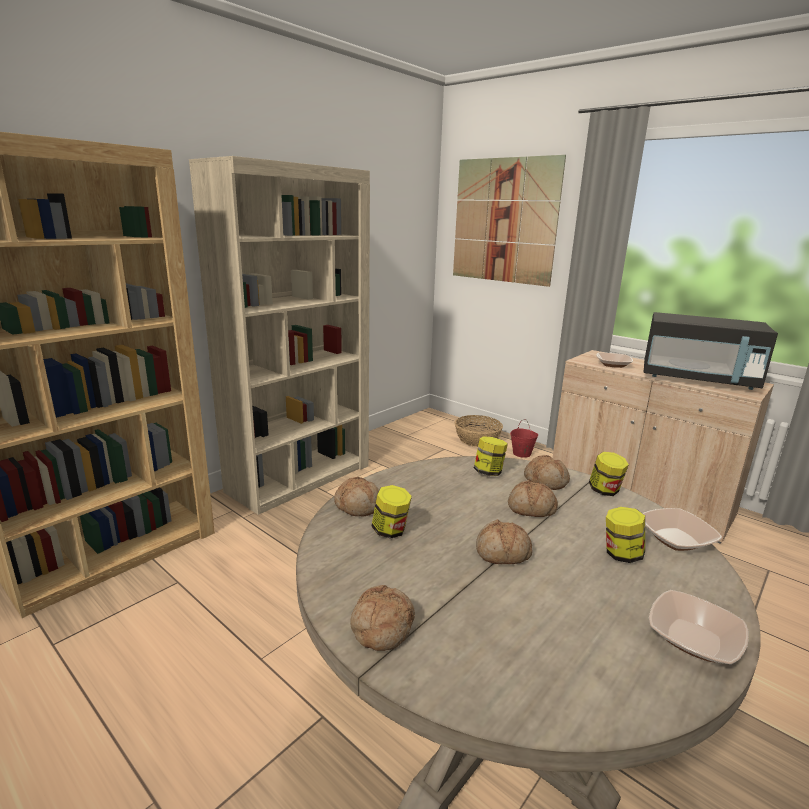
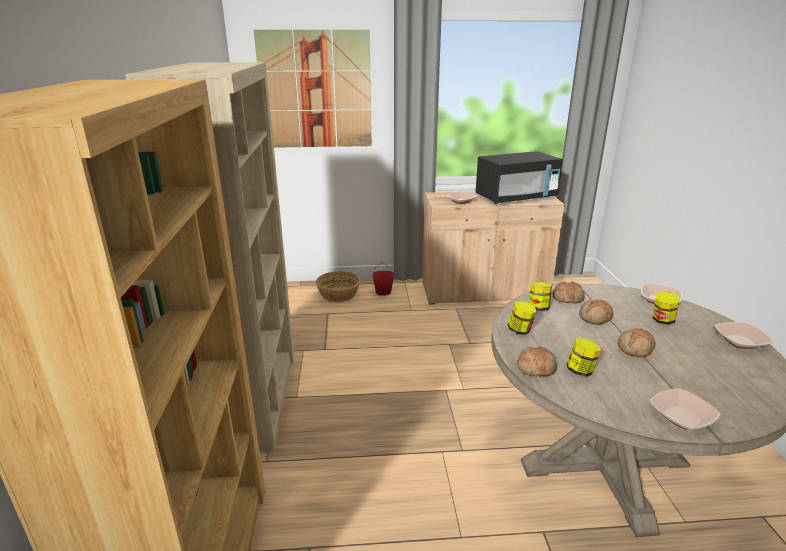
camera: 45 degrees left, 5 degrees up
bread [350,585,415,651] -> bowl [650,388,721,430]
jar [589,452,629,496] -> jar moved to [508,301,537,335]

